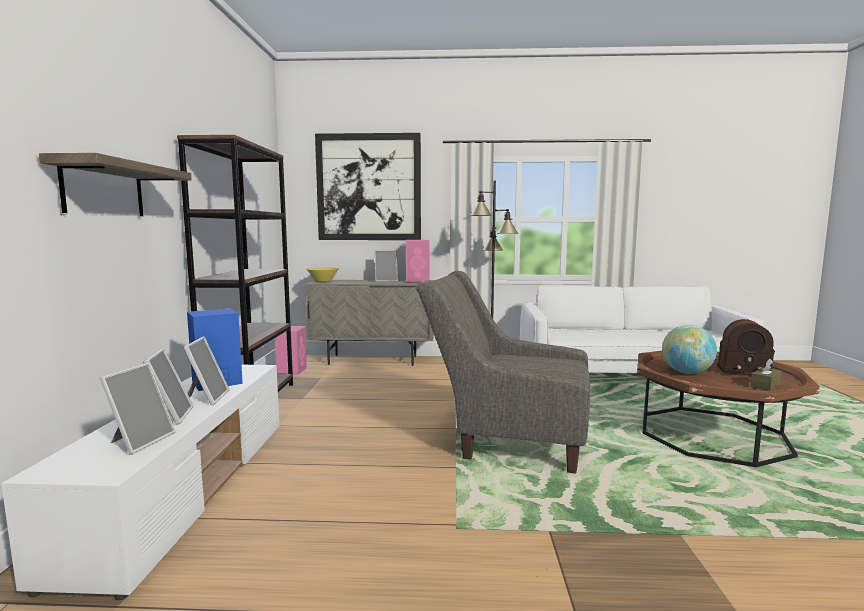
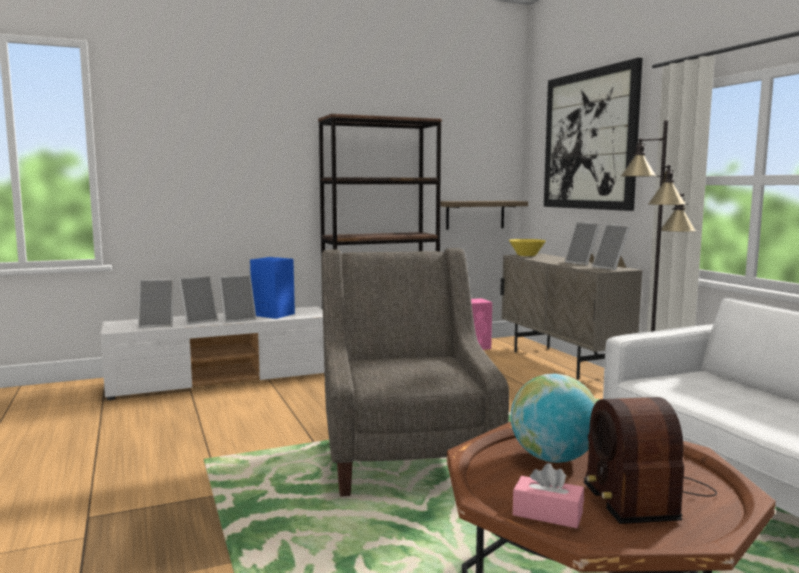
camera: 65 degrees right, 0 degrees up
shelf [39,153,192,216] -> shelf moved to [440,201,528,230]
pink speaker [406,240,430,283] -> picture frame [592,224,630,270]
brown tissue box [750,359,782,390] -> pink tissue box [513,463,584,528]

